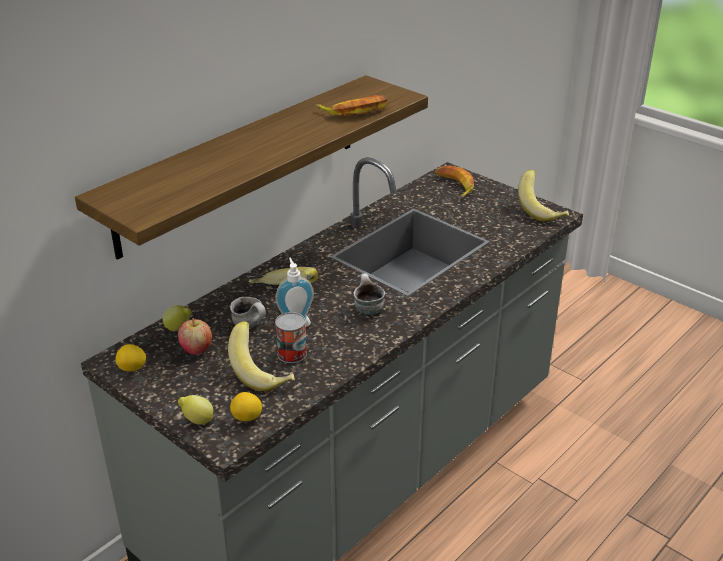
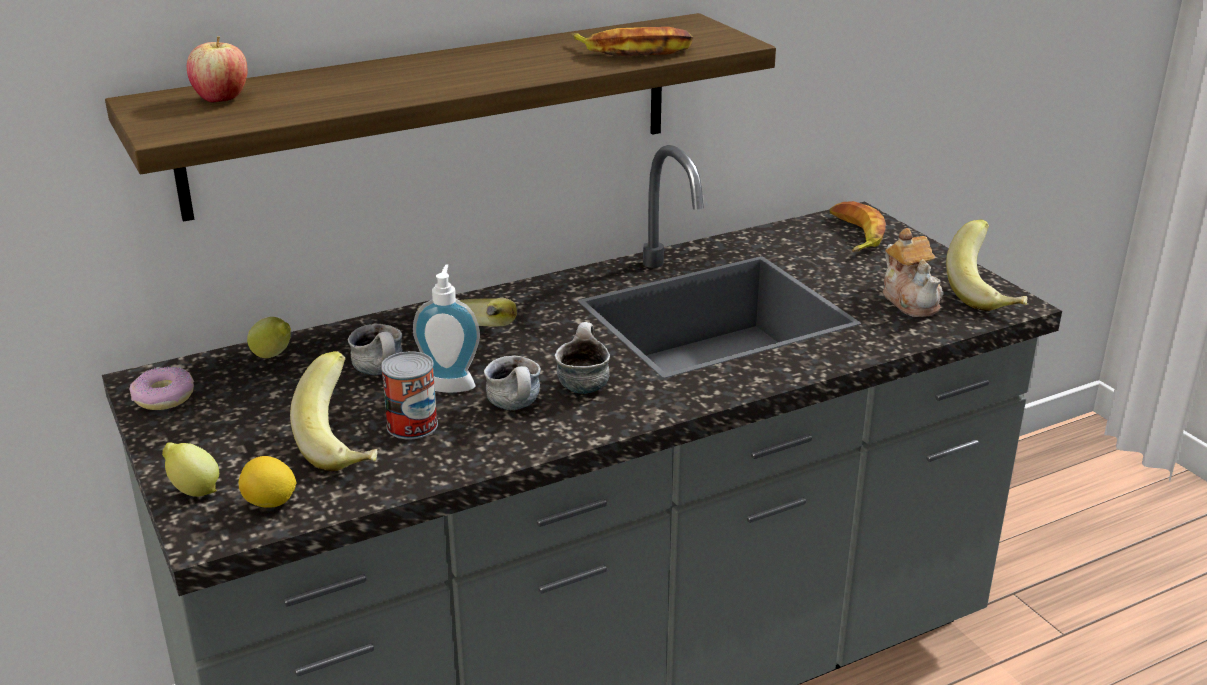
camera: 20 degrees right, 5 degrees down
lemon [115,344,146,372] -> donut [130,366,194,410]
apple [178,318,212,355] -> apple moved to [187,36,247,102]
none -> mug [484,355,541,410]
none -> teapot [883,228,943,317]

